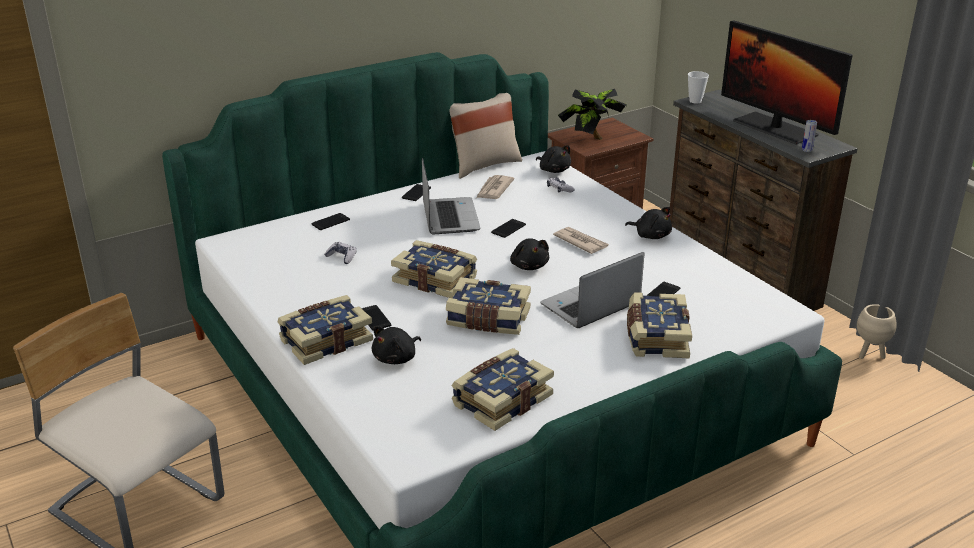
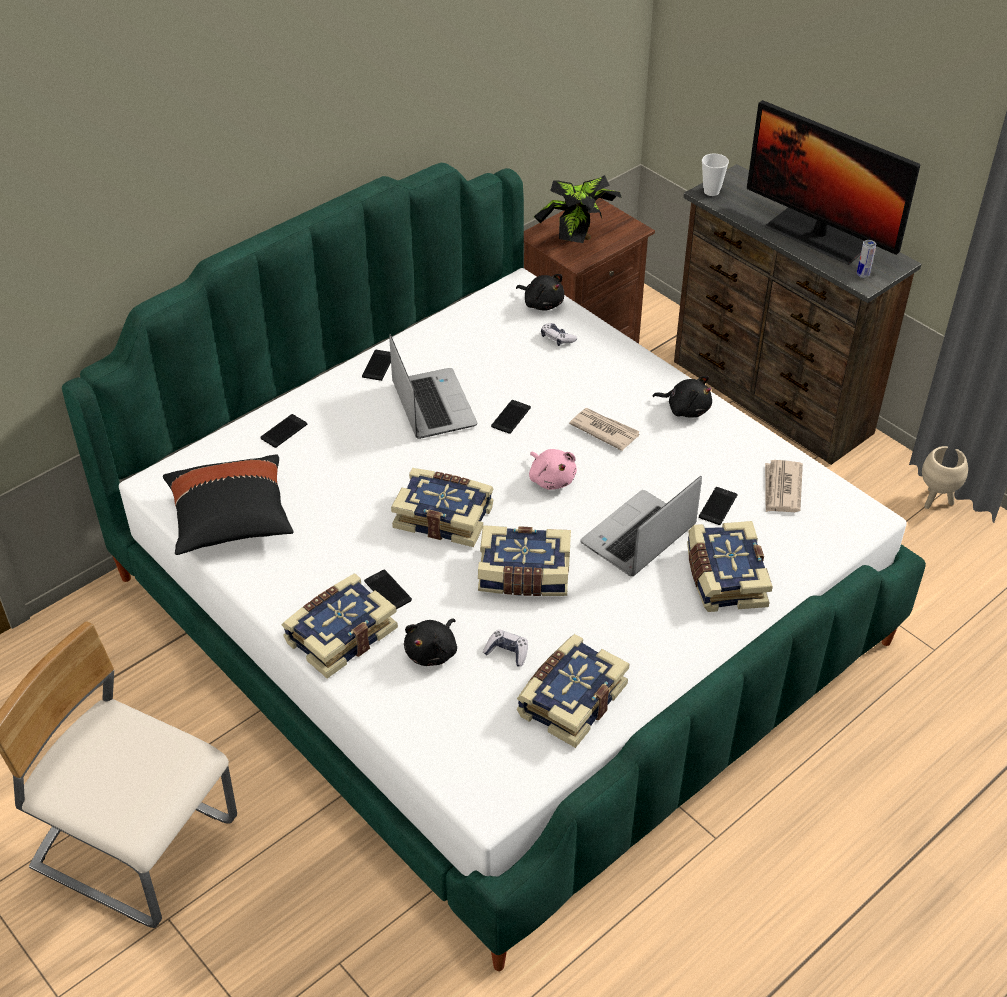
camera: 10 degrees left, 15 degrees up
game controller [324,242,357,264] -> game controller moved to [483,629,528,666]
beige pillow [450,93,522,179] -> none
newspaper [476,175,514,199] -> newspaper moved to [765,460,803,512]
black plush toy [510,238,549,270] -> pink plush toy [529,449,577,490]
none -> black pillow [163,454,294,555]

